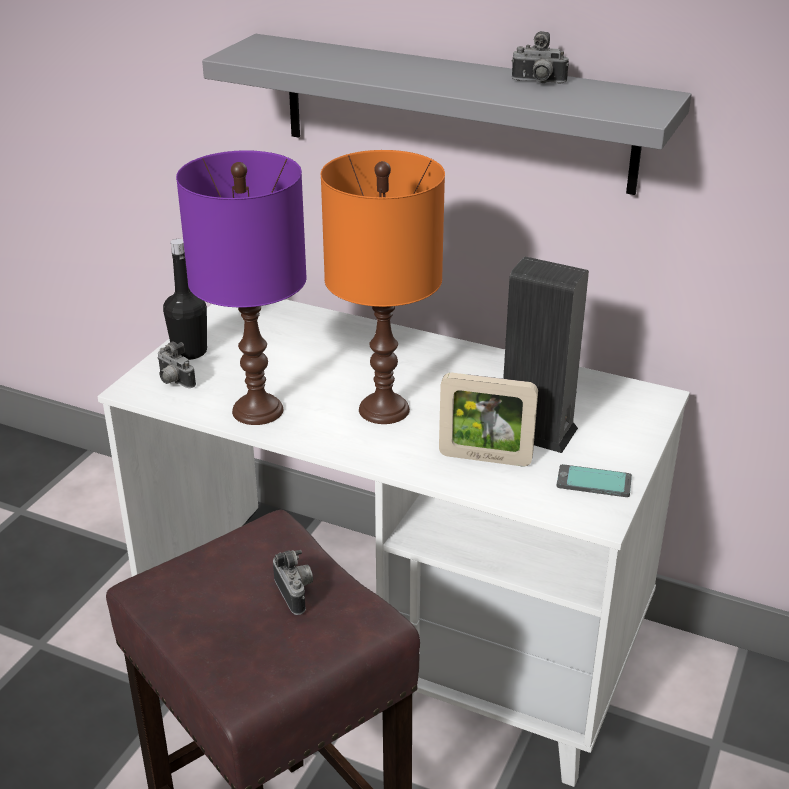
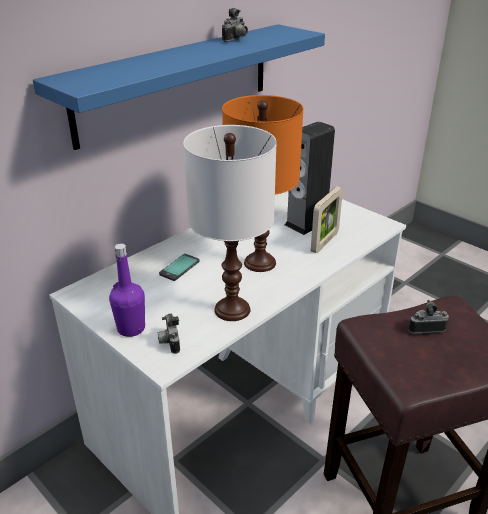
camera: 70 degrees left, 0 degrees up
camera [157,341,196,388] -> camera turned 105 degrees clockwise [158,313,180,354]
black bottle [163,239,207,360] -> purple bottle [109,244,145,337]
purple table lamp [176,150,307,425] -> white table lamp [183,125,277,321]
grey shelf [202,34,691,195] -> blue shelf [33,24,325,150]
phone [557,464,632,497] -> phone moved to [159,254,200,281]

